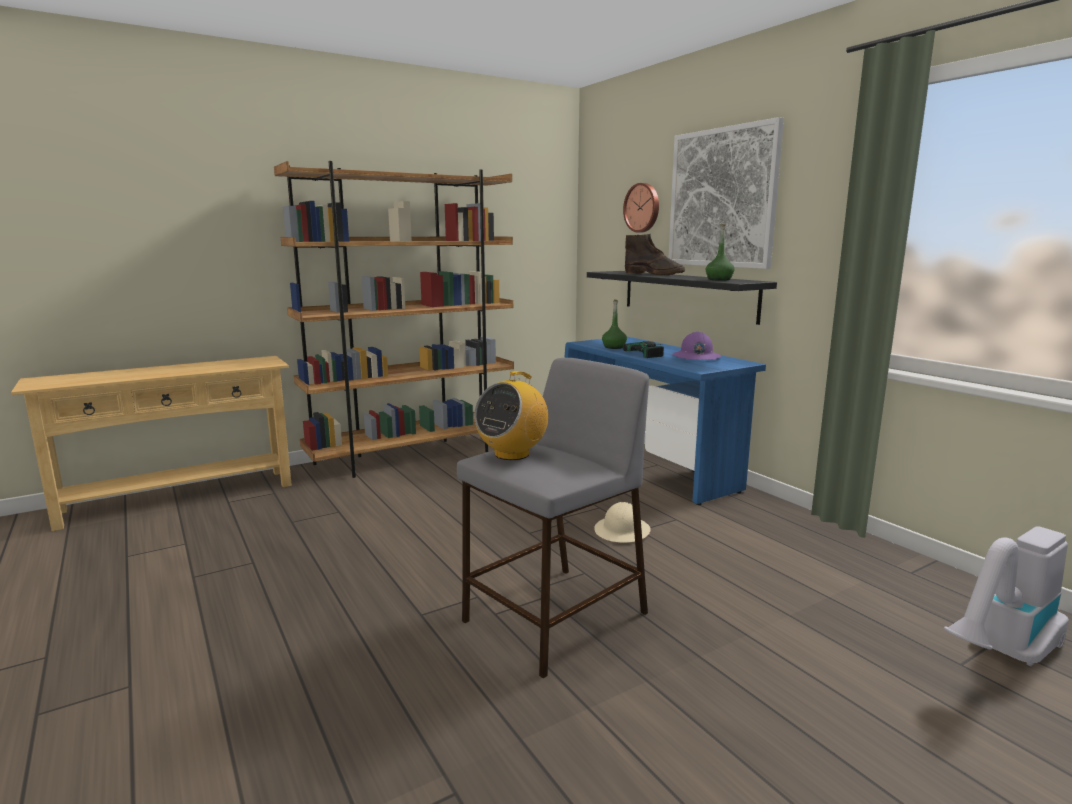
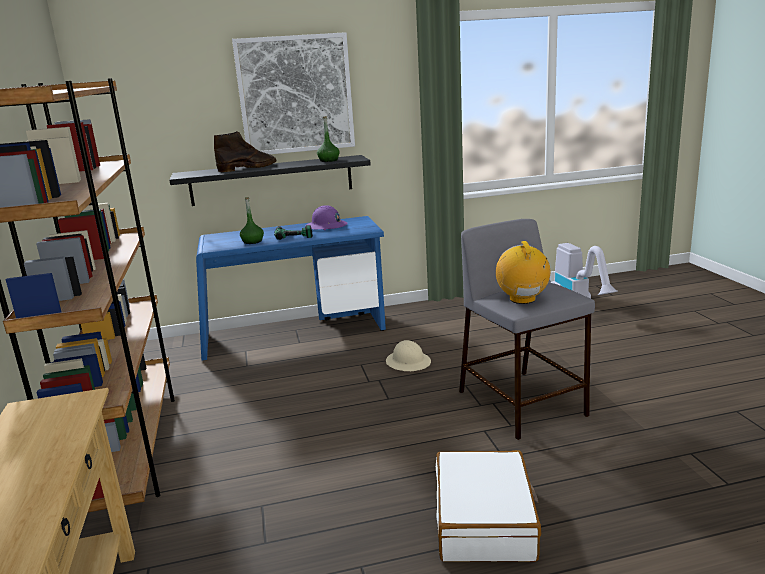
camera: 70 degrees left, 5 degrees up
radio [474,371,548,460] -> radio turned 150 degrees counterclockwise [496,241,550,304]
wall clock [623,183,659,232] -> none
none -> white suitcase [436,450,541,562]

